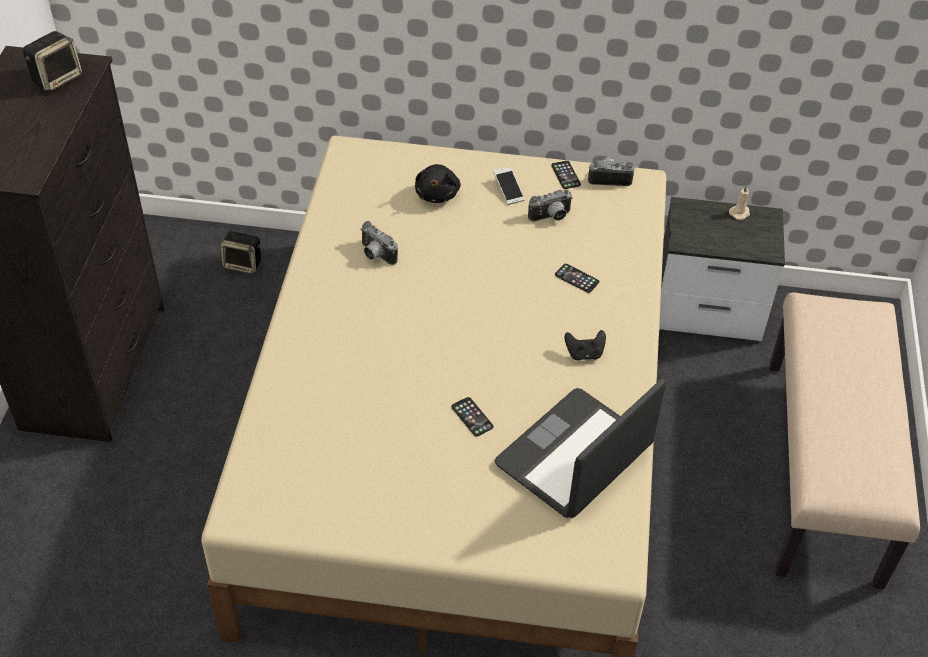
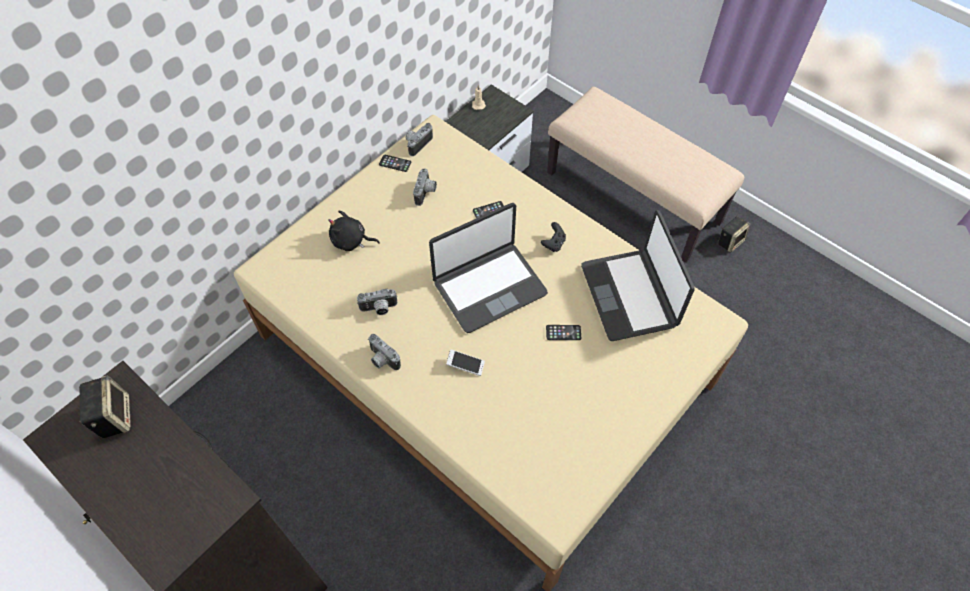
camera: 55 degrees left, 10 degrees up
speaker [221,231,261,274] -> speaker moved to [718,216,750,252]
black plush toy [415,164,461,203] -> black plush toy turned 150 degrees clockwise [328,211,380,251]
phone [493,167,525,205] -> phone moved to [446,350,485,376]
none -> camera [368,334,401,370]
none -> laptop [429,203,548,333]

